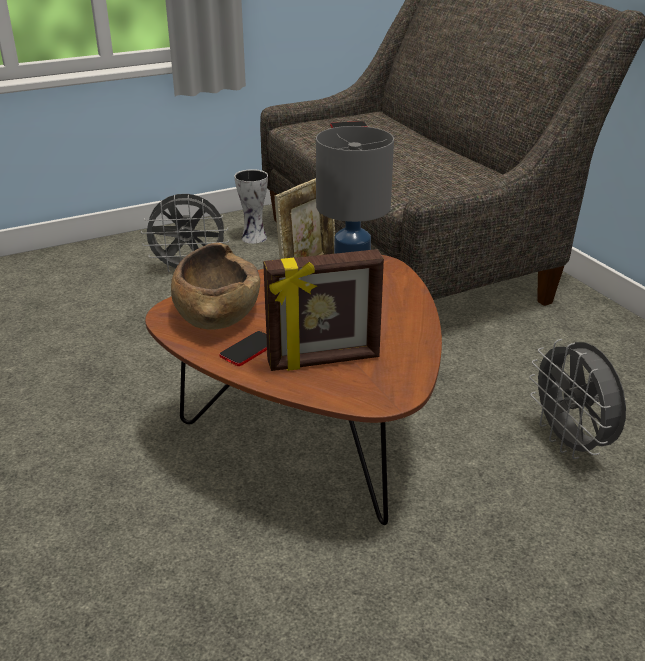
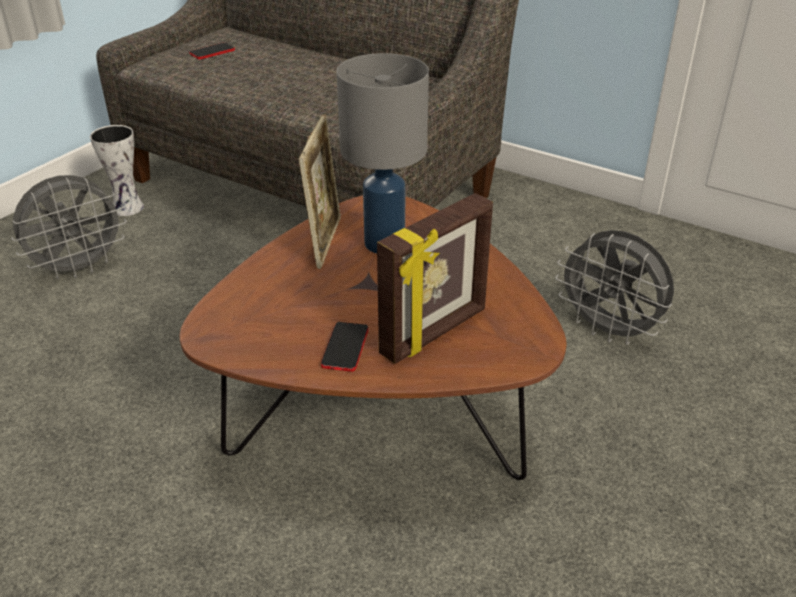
camera: 30 degrees left, 5 degrees up
brown bowl [171,243,260,330] -> none

